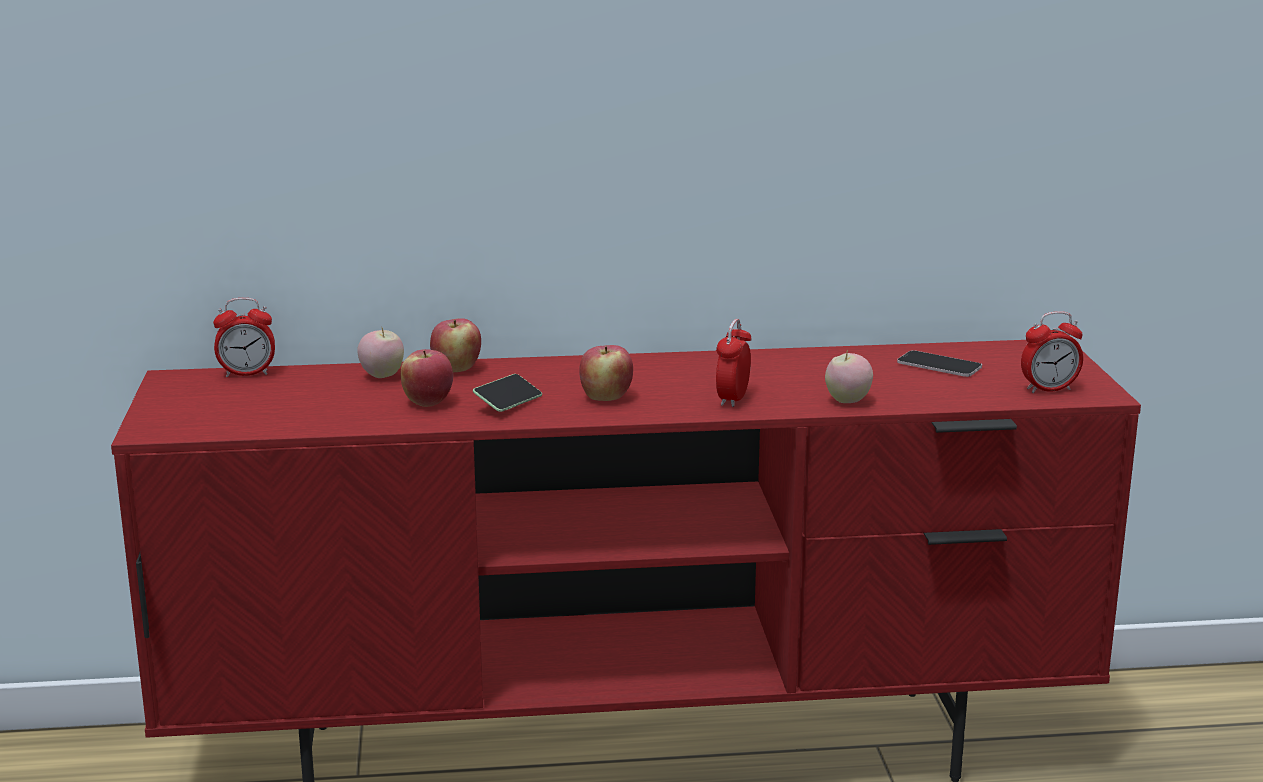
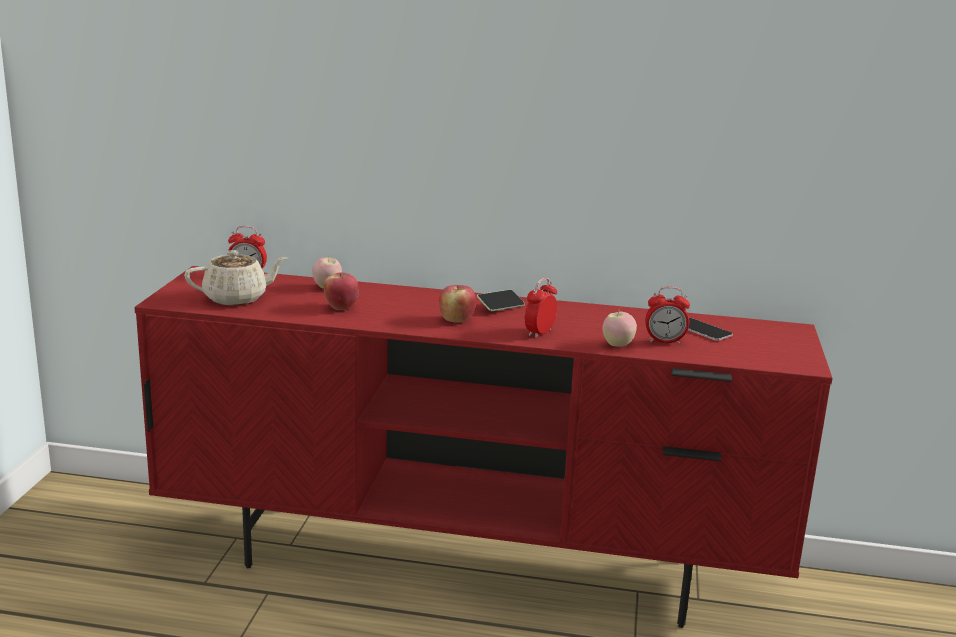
camera: 15 degrees right, 0 degrees up
apple [430,318,481,372] -> none
phone [473,374,542,412] -> phone moved to [477,289,525,311]
alarm clock [1021,311,1083,393] -> alarm clock moved to [645,287,690,344]
none -> beige teapot [184,250,288,305]

